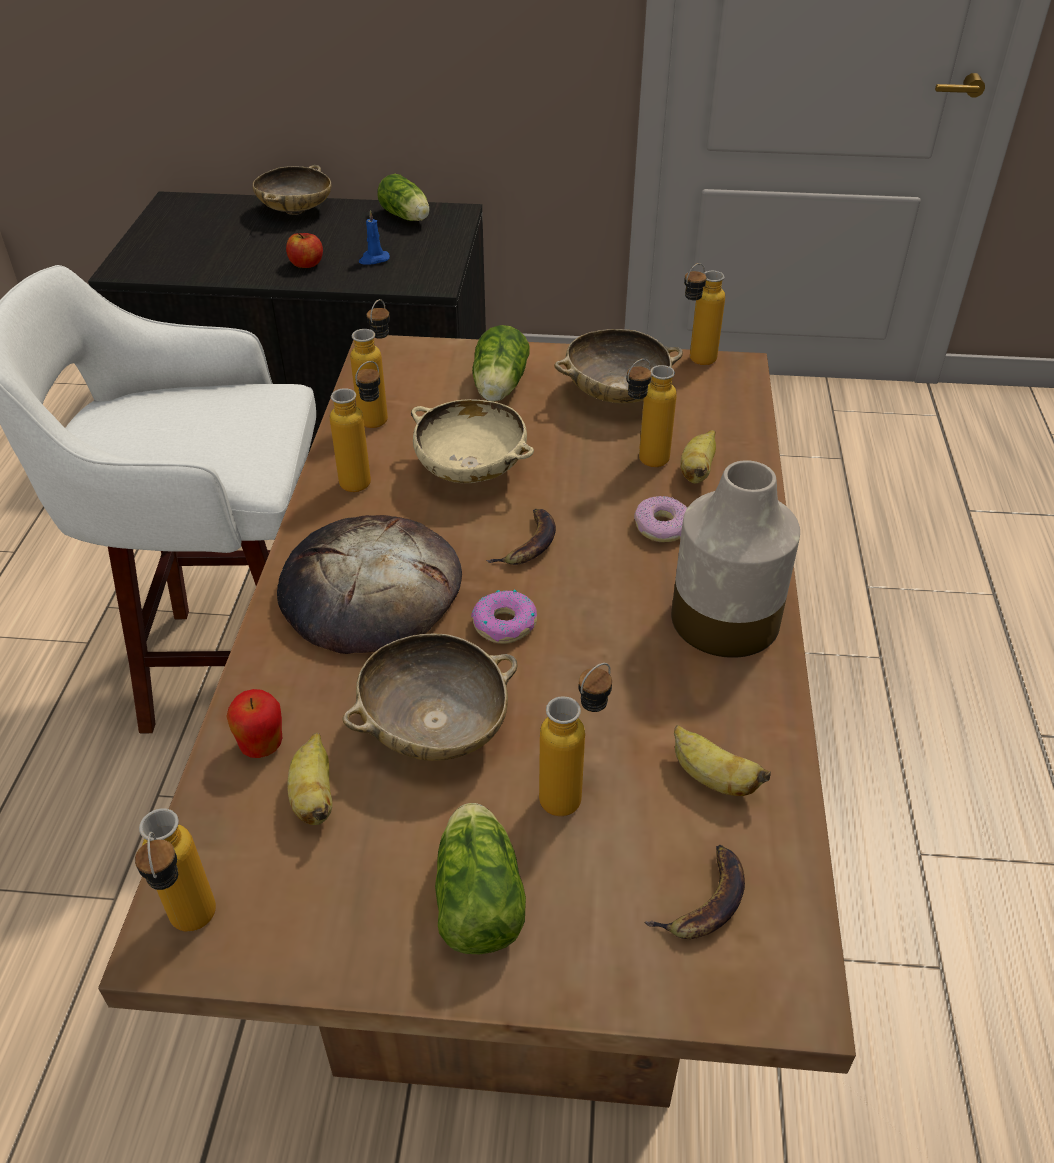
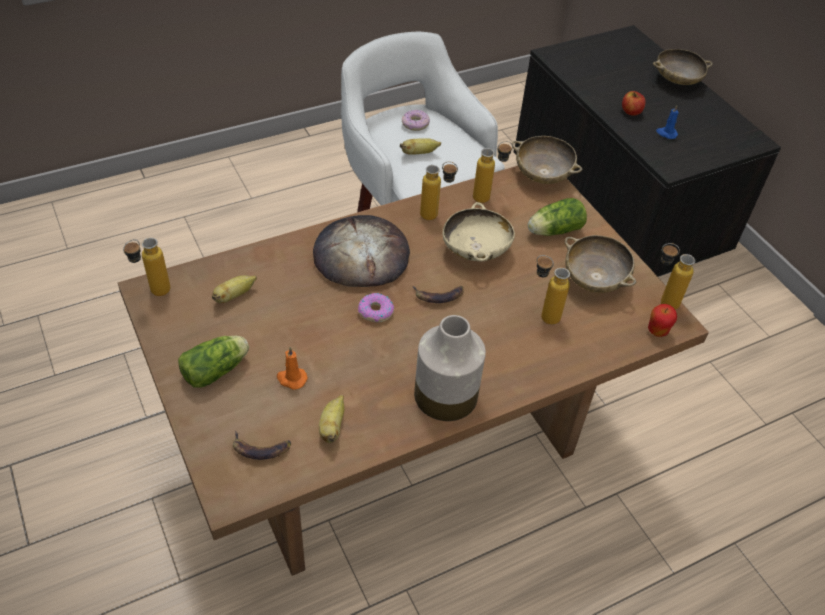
camera: 55 degrees right, 5 degrees up
apple [226,689,282,758] -> apple moved to [648,304,677,337]
beige bowl [342,633,518,761] -> beige bowl moved to [512,136,582,184]
lettuce [377,174,430,221] -> none
bottle [539,663,612,816] -> orange candle [277,347,308,390]
donut [634,496,688,542] -> donut moved to [402,110,430,131]
banana [680,430,716,484] -> banana moved to [400,138,441,155]

